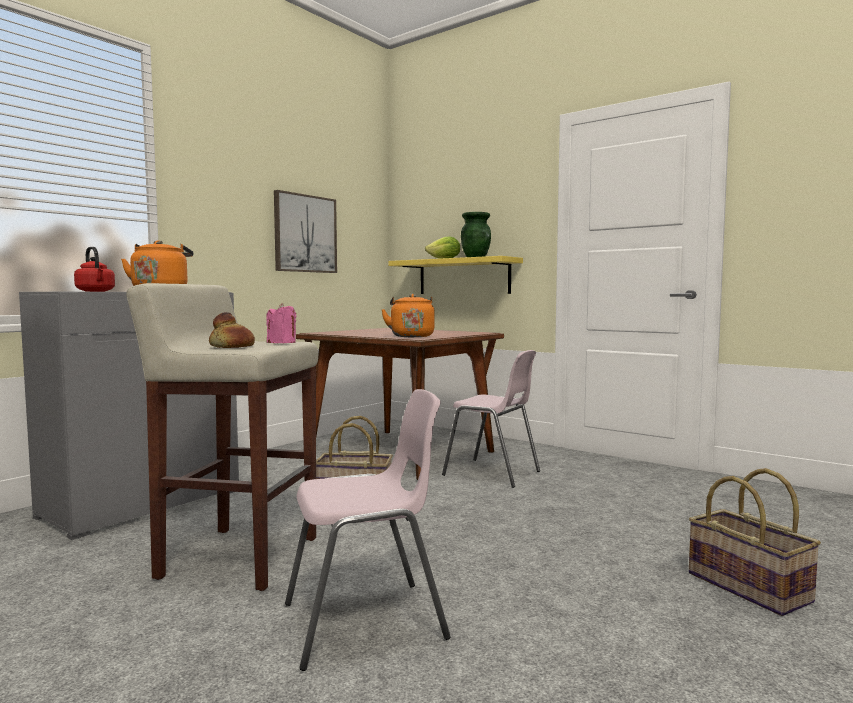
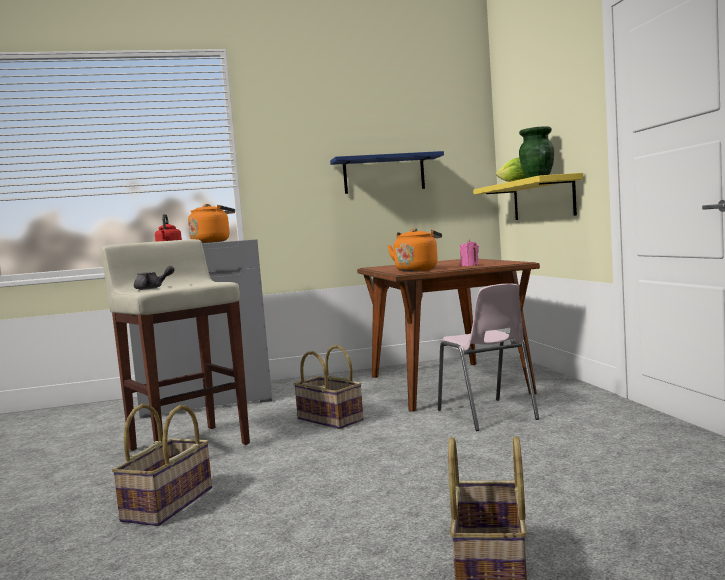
camera: 40 degrees right, 0 degrees up
bread [209,312,255,348] -> grey teapot [134,266,175,290]
pink candle [266,303,296,343] -> pink candle moved to [460,240,479,266]
picture [274,190,337,273] -> blue shelf [330,151,444,194]
pink chair [285,389,451,671] -> basket [112,404,212,526]

